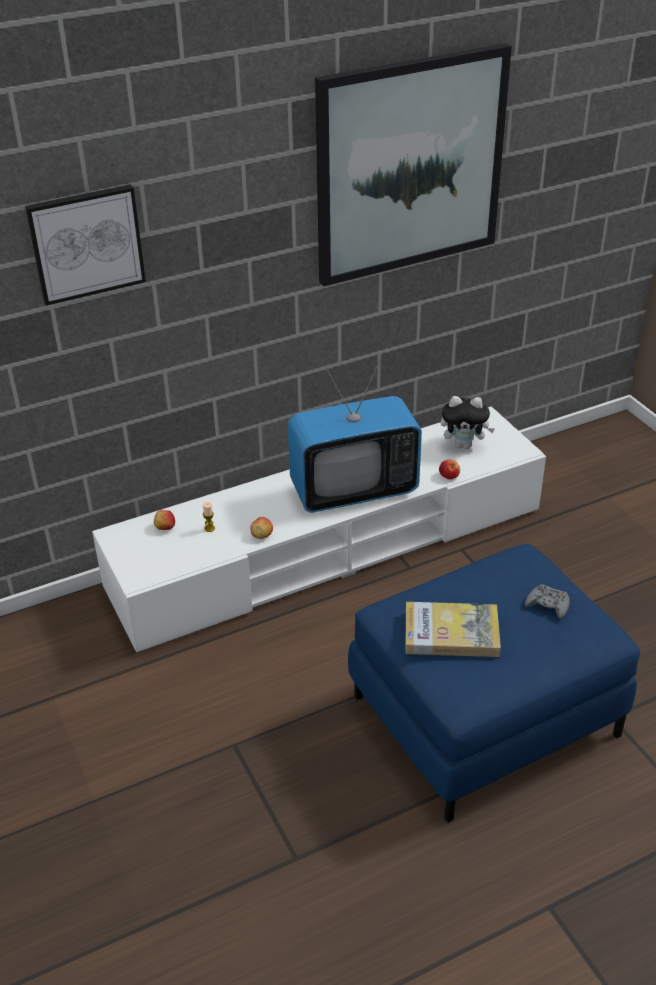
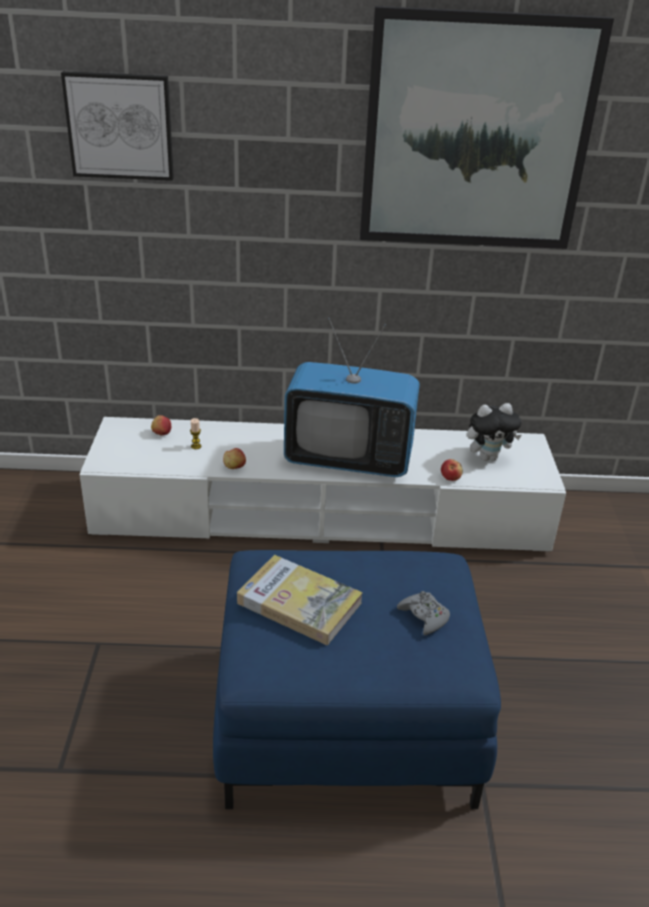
camera: 25 degrees right, 5 degrees down
plush toy [441,396,495,449] -> plush toy turned 45 degrees counterclockwise [467,403,522,461]

